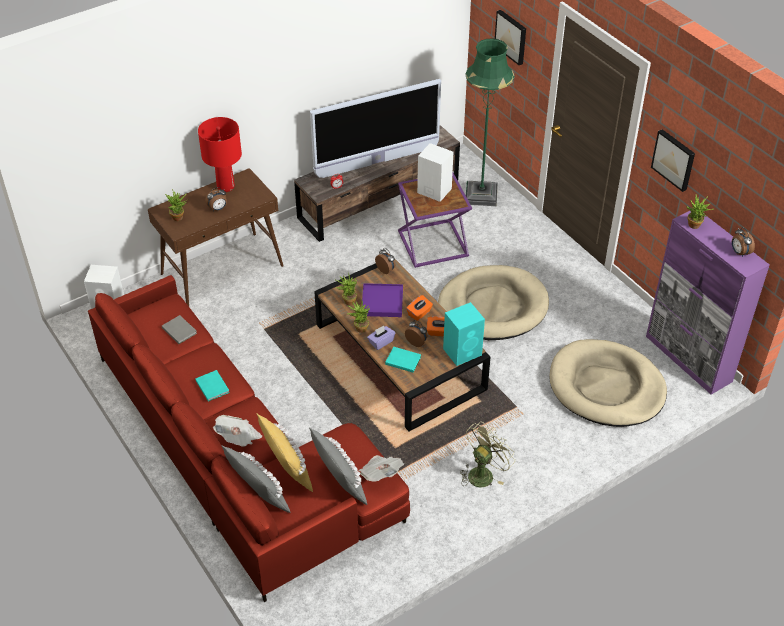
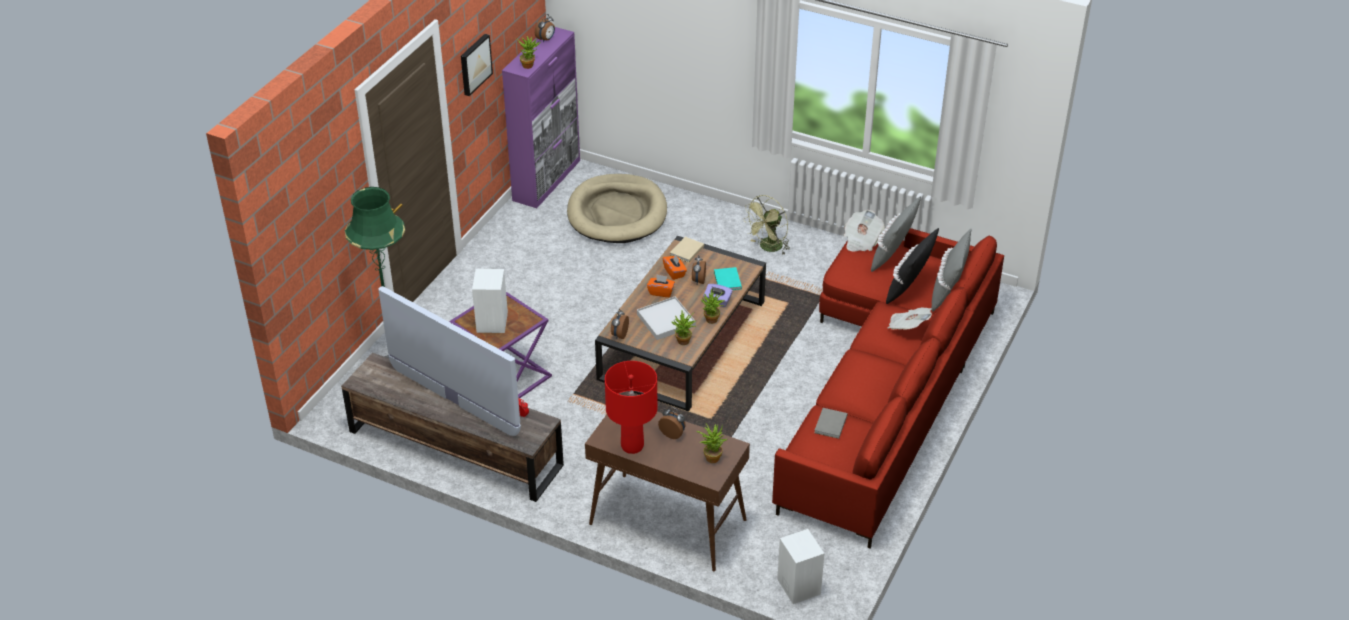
camera: 120 degrees left, 5 degrees down
turquoise book [195,370,230,402] -> none
yellow pillow [256,413,313,492] -> black pillow [886,228,939,304]
purple tray [362,283,403,317] -> white tray [637,297,696,340]
beige dog bed [438,265,549,340] -> none
turquoise speaker [443,302,485,366] -> beige book [670,237,704,262]
green fan [460,422,515,487] -> green fan turned 60 degrees counterclockwise [743,195,790,255]
picture [495,10,526,65] -> none

